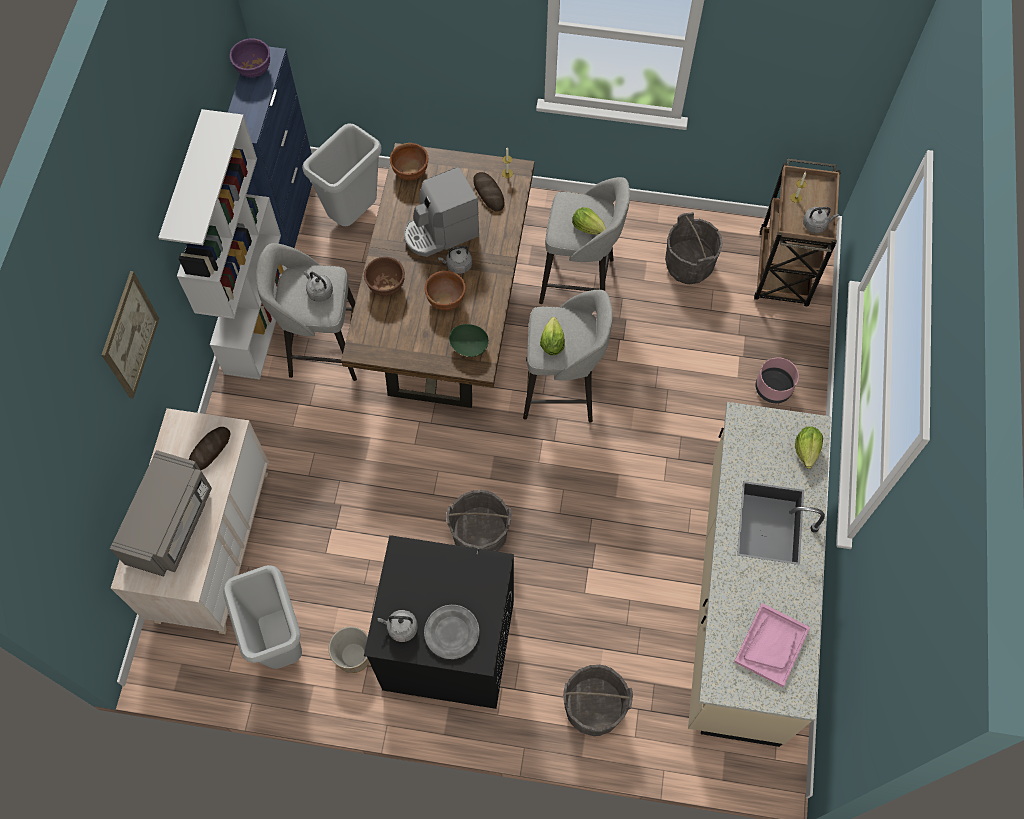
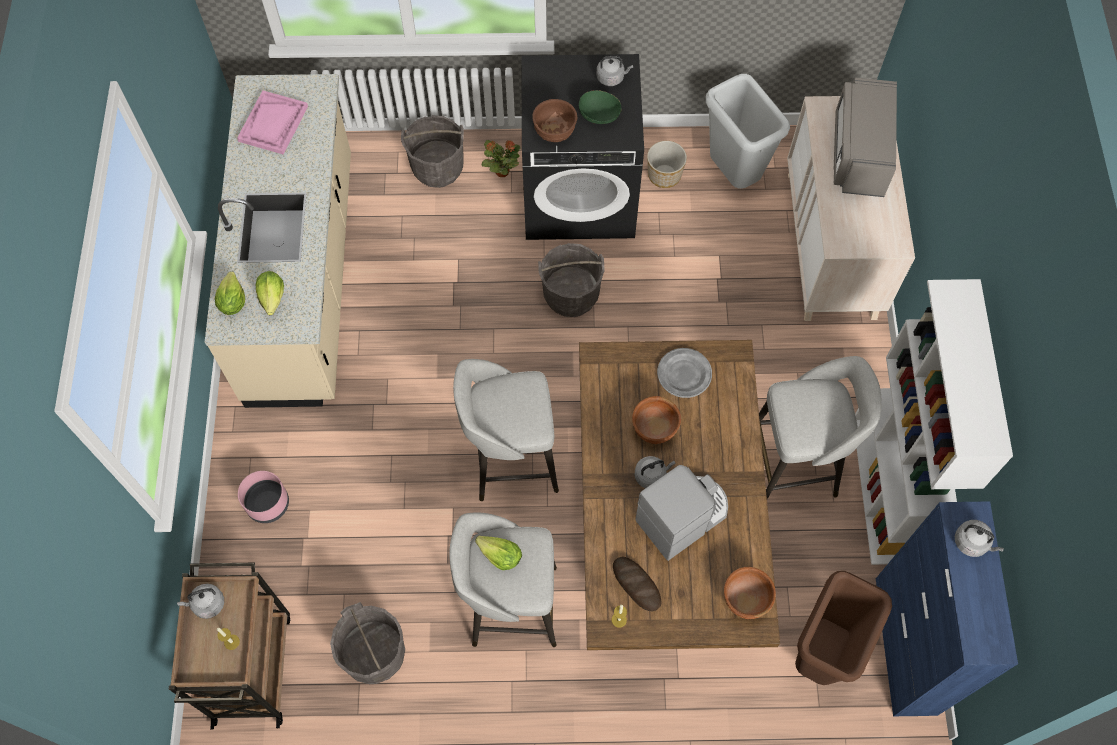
camera: 170 degrees right, 0 degrees up
picture [102,271,159,399] -> none
bread [189,427,230,470] -> none
purple bowl [230,38,270,78] -> none
grey trash can [302,123,382,226] -> brown trash can [795,571,892,685]
grey kettle [304,271,333,302] -> grey kettle moved to [955,520,1004,557]
brown bowl [364,257,405,296] -> brown bowl moved to [532,99,577,142]
grey plate [424,605,479,659] -> grey plate moved to [657,348,712,398]
green bowl [449,324,489,357] -> green bowl moved to [579,90,622,124]
lettuce [540,317,565,355] -> lettuce moved to [256,271,284,315]
none -> potted plant [481,140,520,177]

